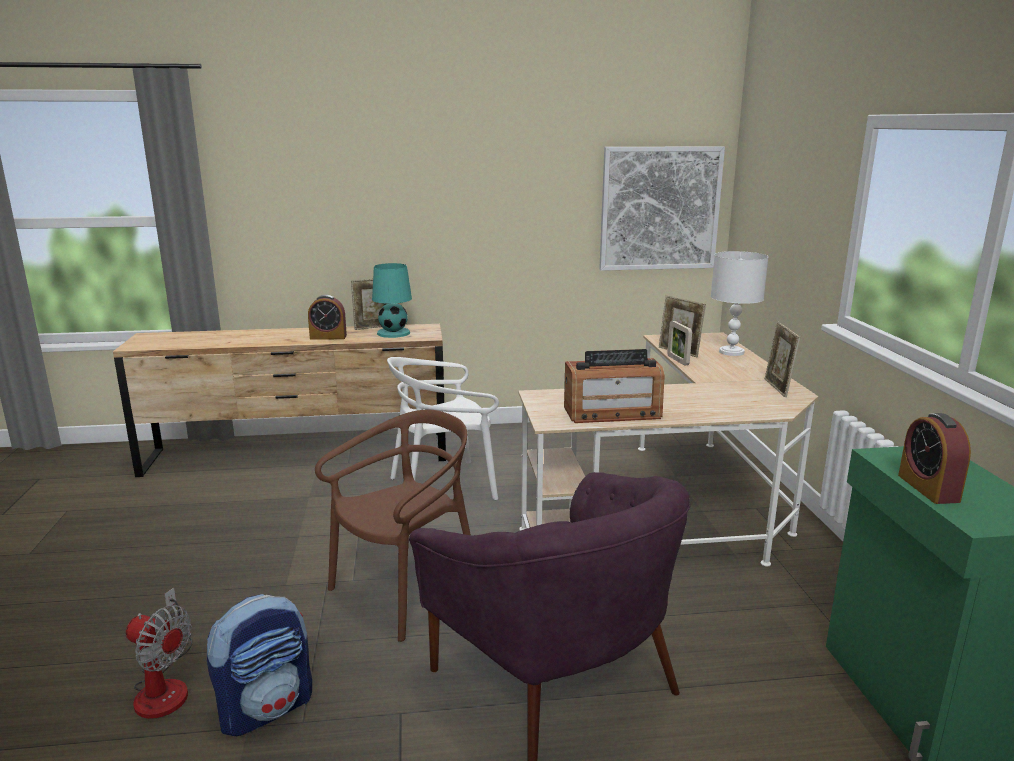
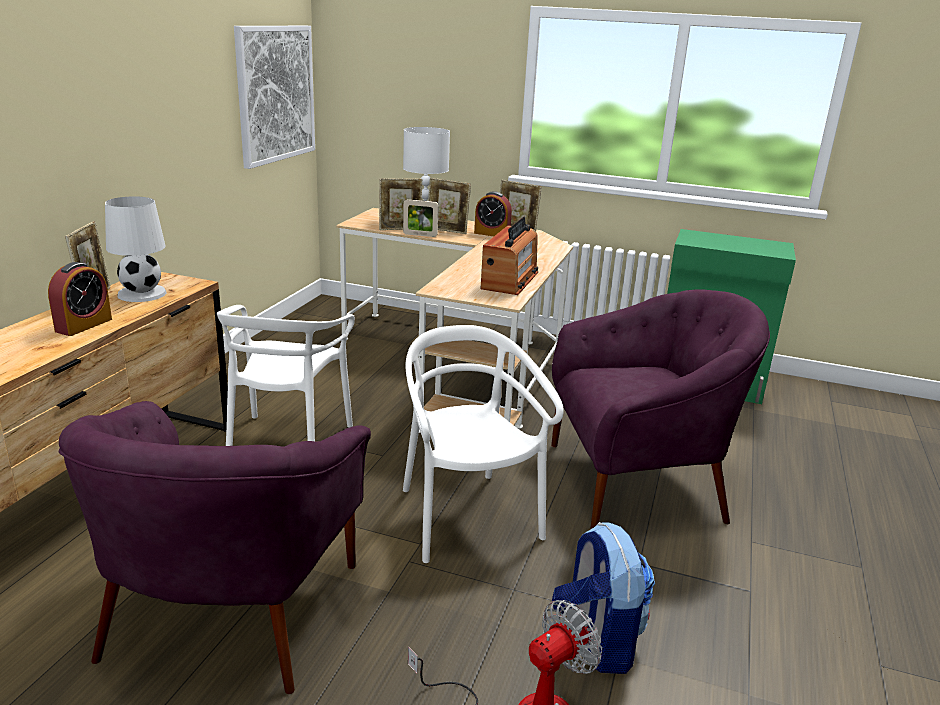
camera: 65 degrees left, 5 degrees up
brown chair [315,410,471,642] -> white chair [403,325,564,563]
turquoise table lamp [372,263,412,338] -> white table lamp [105,196,167,302]
alarm clock [898,413,971,504] -> alarm clock moved to [474,191,512,236]
none -> purple armchair [59,401,371,694]
none -> picture frame [428,178,471,234]

